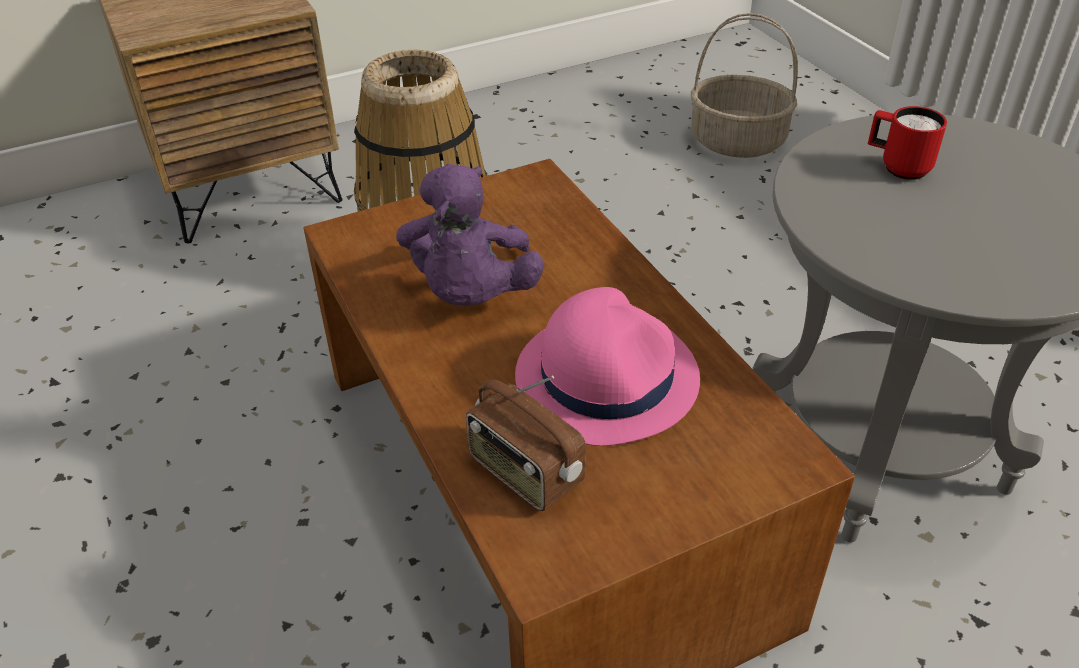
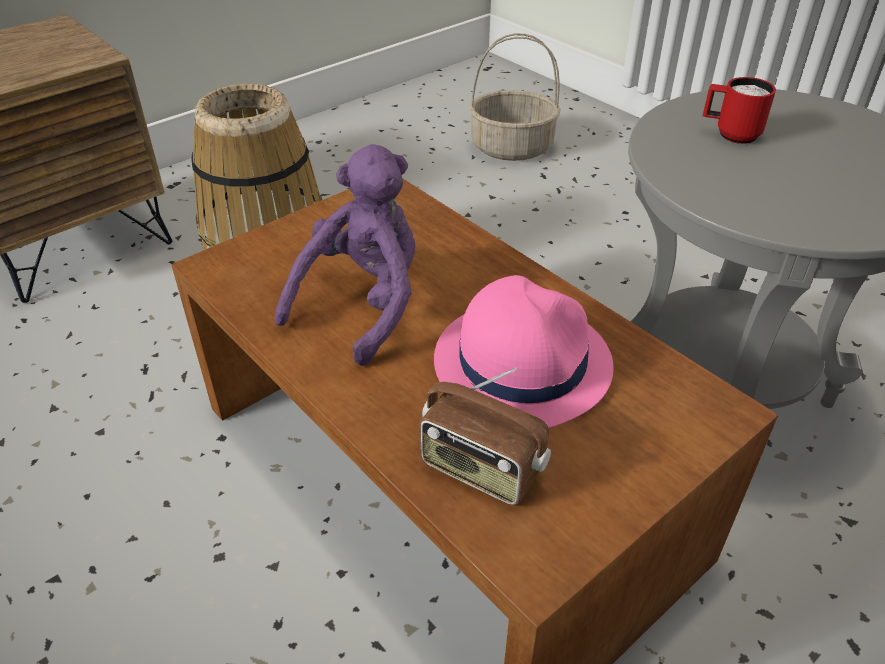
camera: 15 degrees left, 0 degrees up
purple plush toy [396,164,544,306] -> purple plush toy turned 135 degrees counterclockwise [274,144,415,366]

